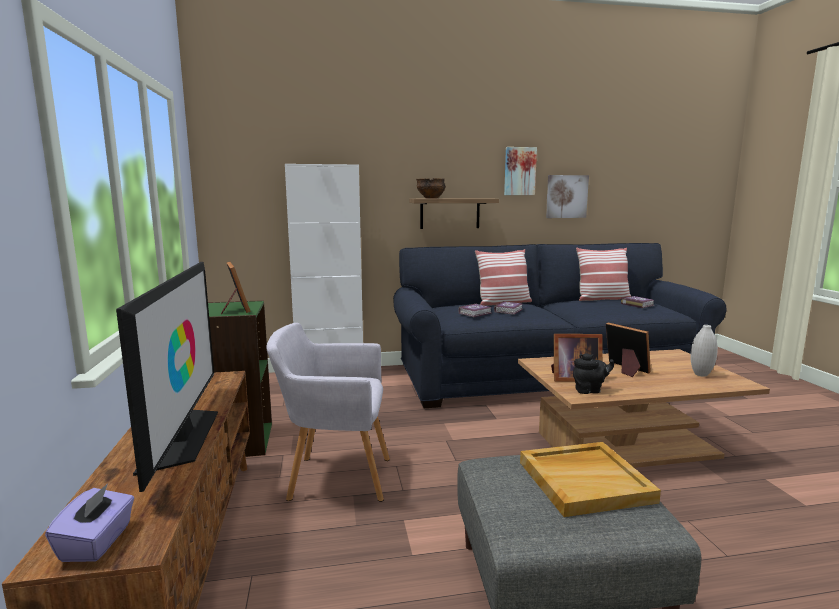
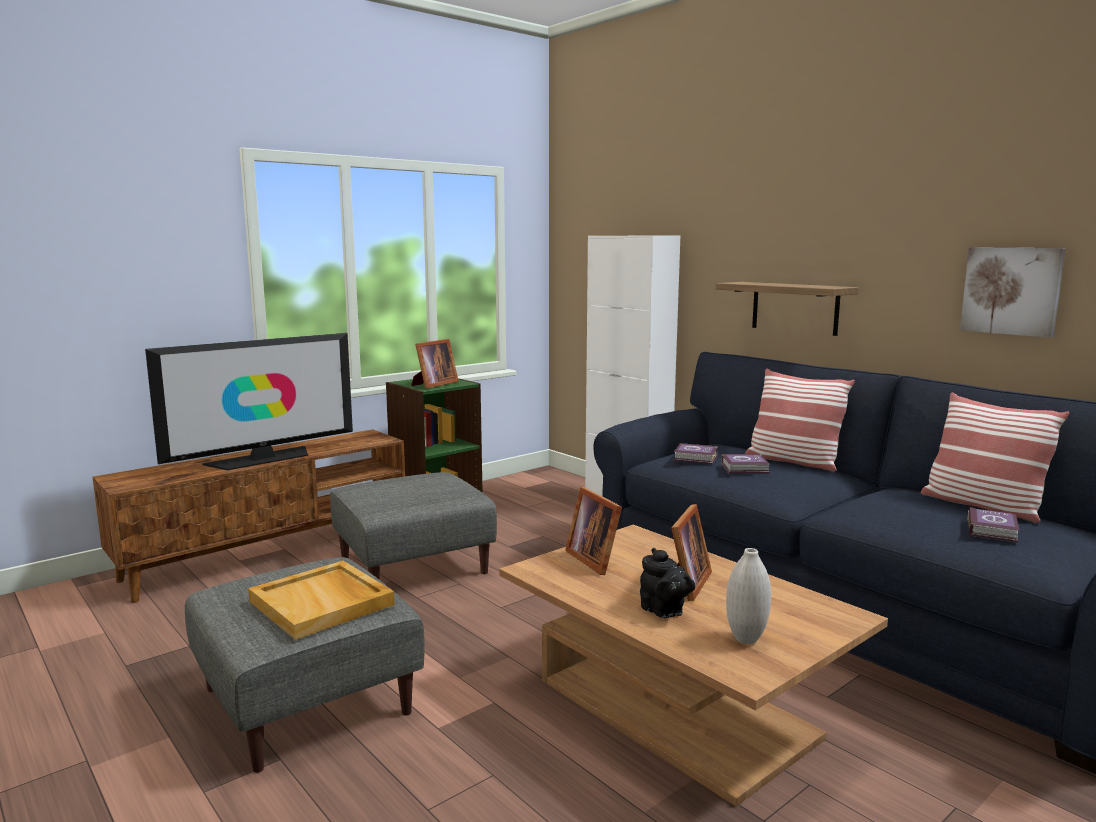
camera: 60 degrees right, 0 degrees up
purple tissue box [45,483,134,562] -> none
grey armchair [266,323,390,502] -> grey ottoman [330,472,497,580]
bowl [416,178,446,199] -> none
picture [504,147,537,195] -> none
black teapot [573,353,614,394] -> black teapot moved to [640,548,696,618]

